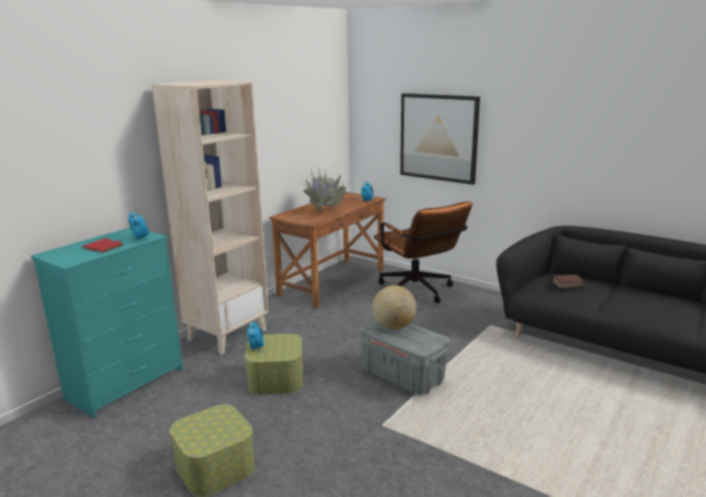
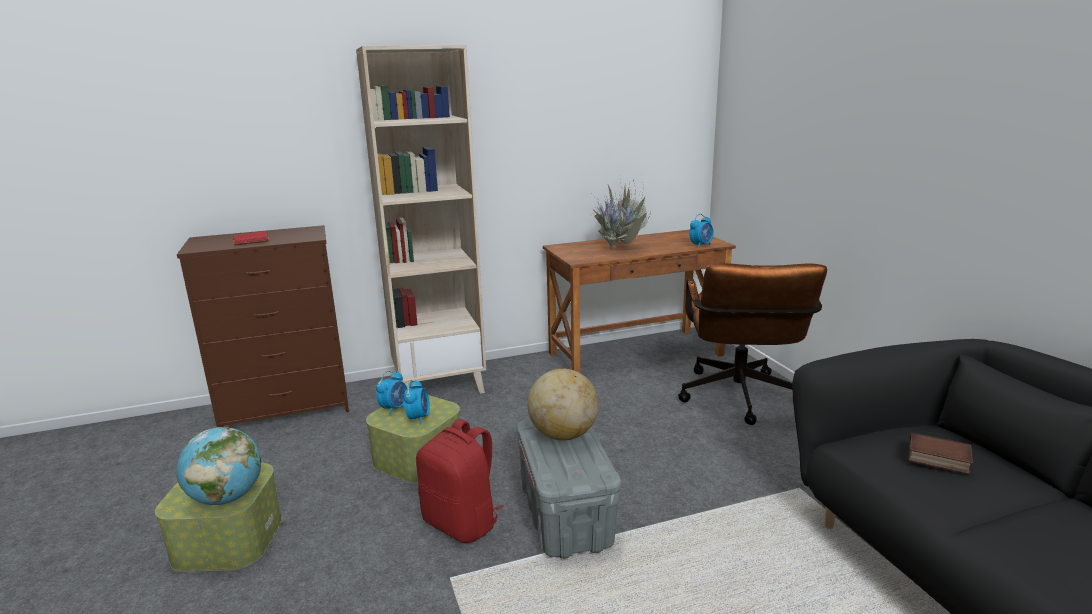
camera: 35 degrees right, 0 degrees up
turquoise dresser [31,227,183,418] -> brown dresser [177,225,349,427]
alarm clock [128,210,149,241] -> alarm clock moved to [404,380,430,425]
picture [400,93,480,185] -> none
none -> globe [177,427,261,505]
none -> red backpack [416,419,504,543]

